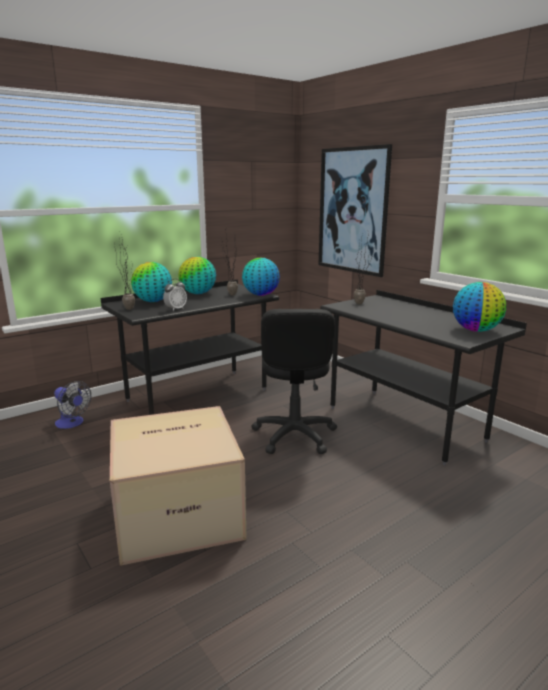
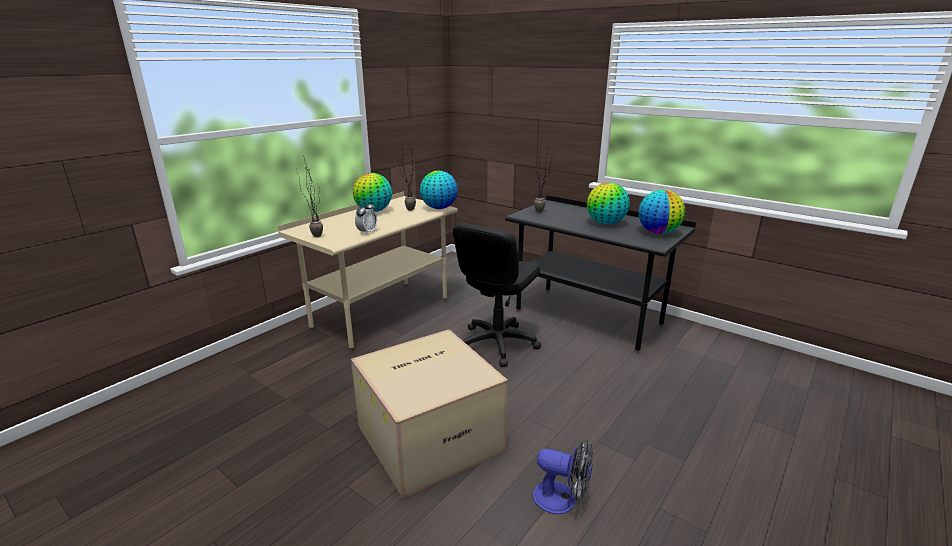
camera: 15 degrees left, 5 degrees up
fan [54,381,91,429] -> fan moved to [533,439,593,514]
black desk [101,279,279,415] -> beige desk [277,191,458,351]
globe [131,262,172,302] -> globe moved to [587,182,630,225]
black office chair [251,309,337,454] -> black office chair turned 45 degrees clockwise [453,223,541,367]
picture [319,144,392,277] -> none

